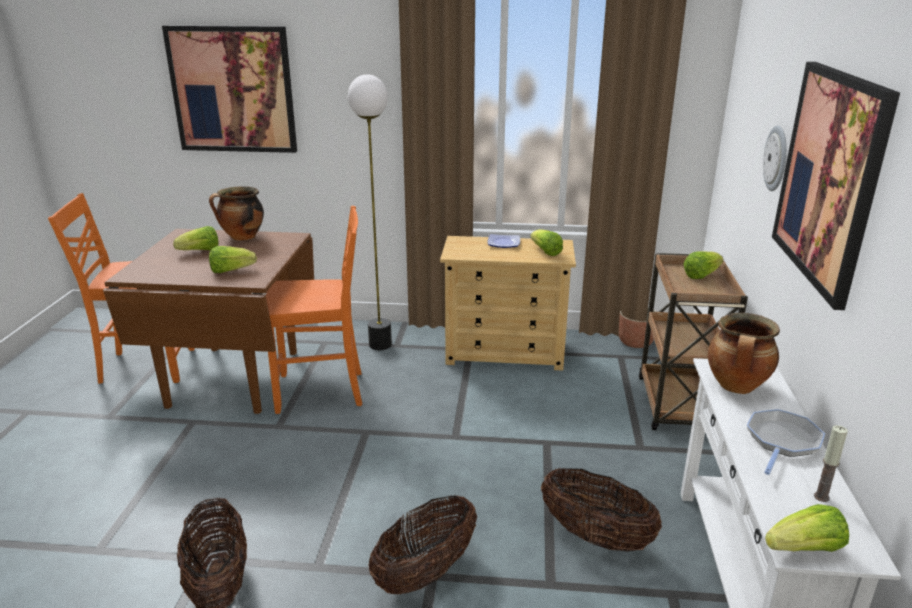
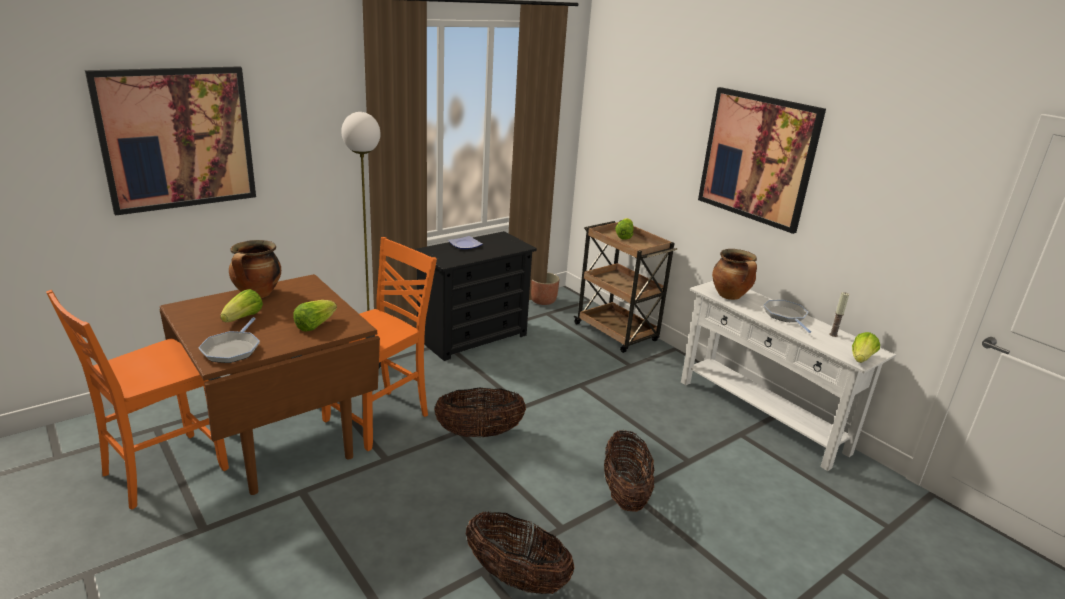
camera: 45 degrees left, 0 degrees up
beige dresser [440,236,576,371] -> black dresser [414,231,537,361]
lettuce [530,229,563,256] -> none
basket [541,468,662,552] -> basket moved to [434,387,526,437]
wall clock [763,126,787,191] -> none
none -> frying pan [198,317,260,363]

